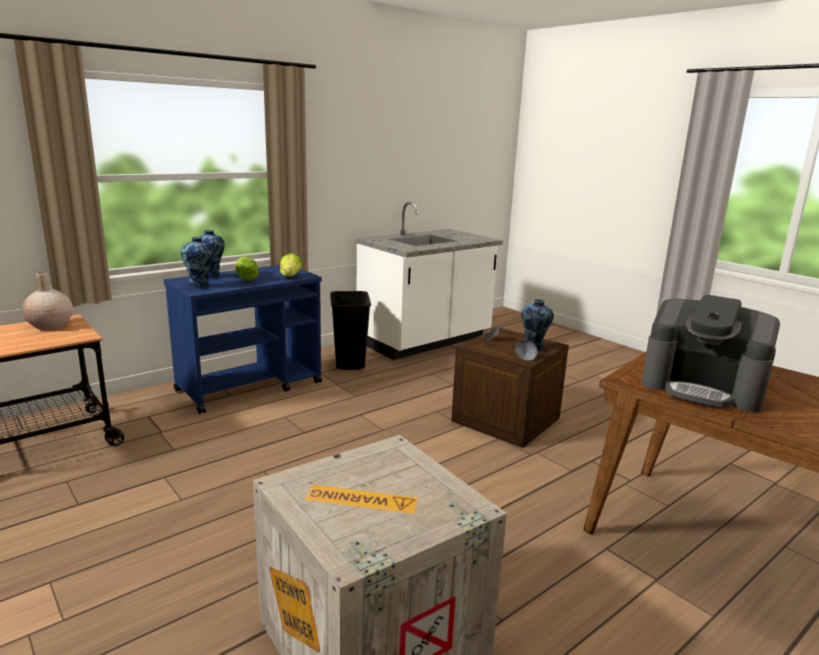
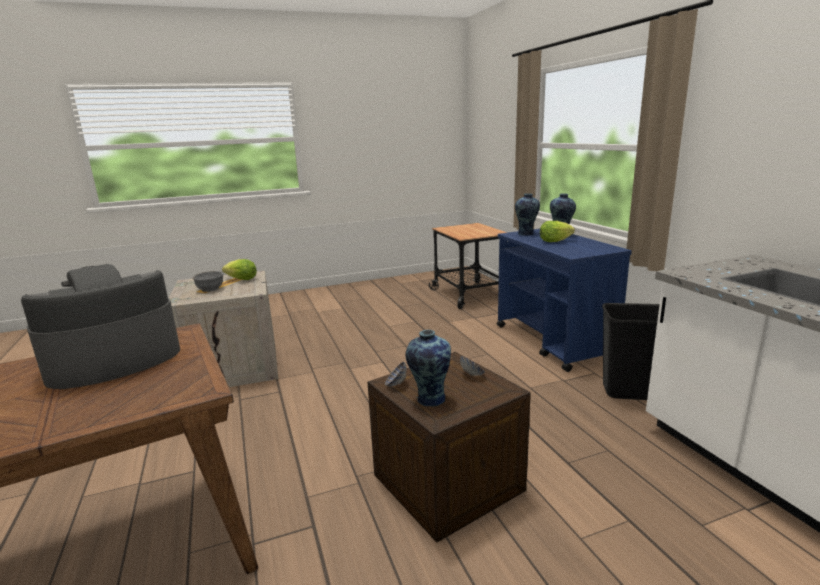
camera: 110 degrees right, 0 degrees up
beige vase [21,272,73,330] -> none
lettuce [280,253,302,277] -> lettuce moved to [222,259,257,280]
none -> grey bowl [193,271,223,292]

